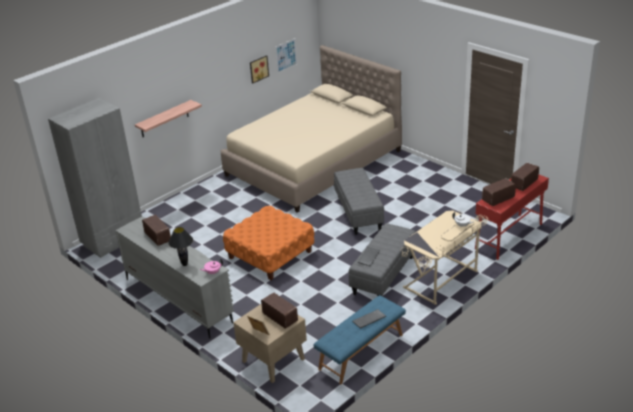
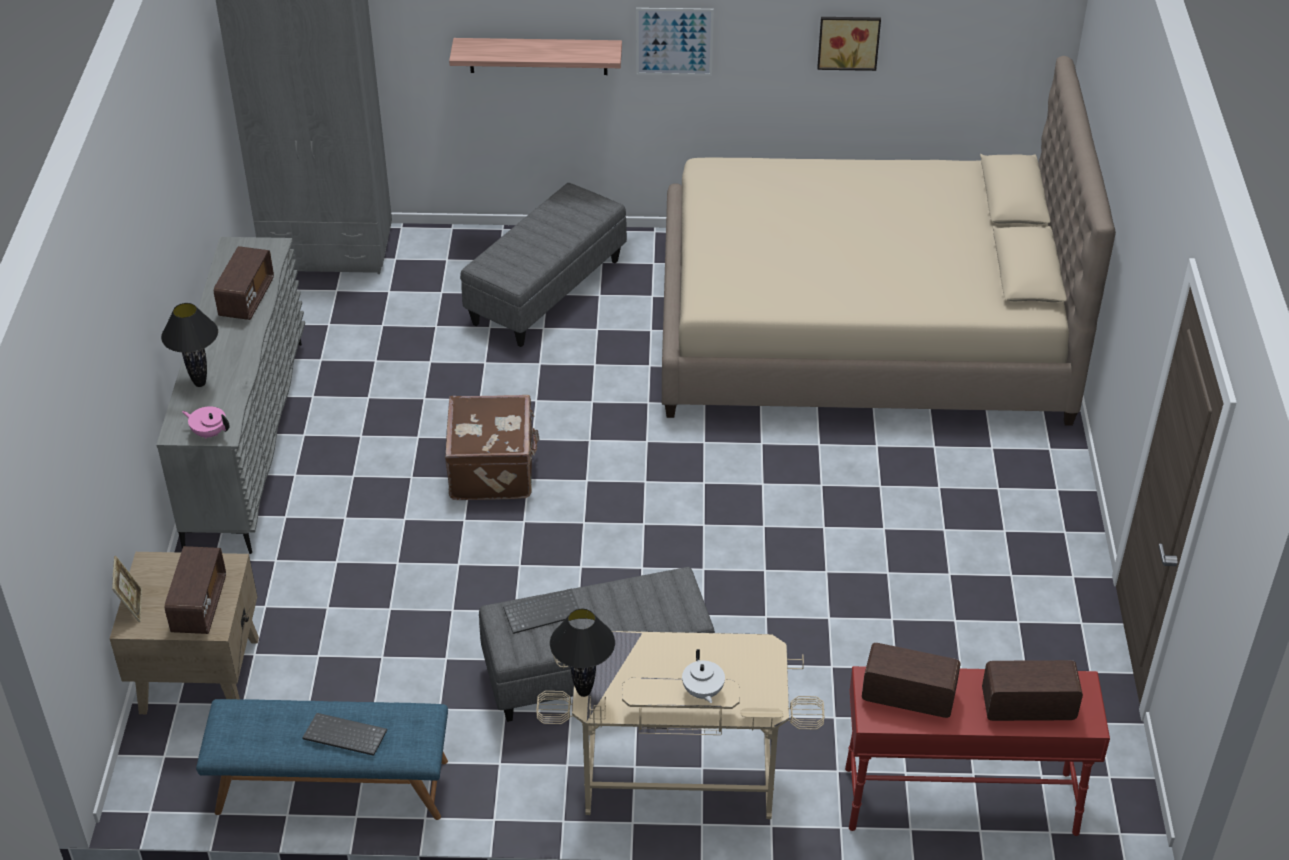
camera: 45 degrees right, 10 degrees up
orange ottoman [223,206,314,280] -> brown suitcase [445,395,539,500]
picture [275,38,298,74] -> picture moved to [636,8,714,76]
grey ottoman [334,168,384,235] -> grey ottoman moved to [460,183,627,347]
none -> black table lamp [550,609,615,697]

